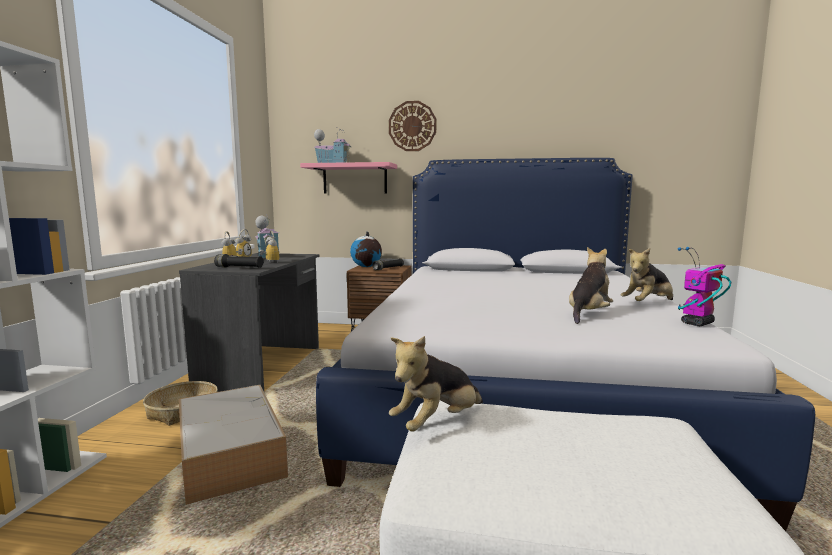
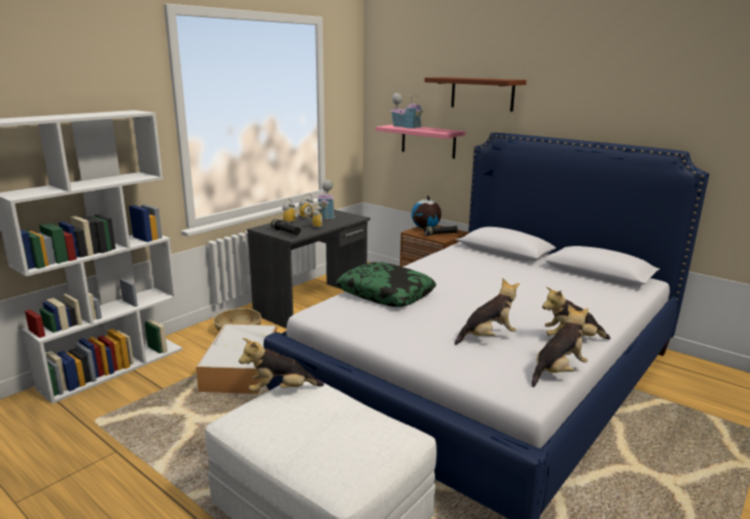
camera: 30 degrees right, 10 degrees up
wall clock [389,101,436,151] -> brown shelf [424,77,526,112]
toy robot [678,247,731,326] -> plush toy [531,304,589,387]
none -> pillow [336,262,436,307]

